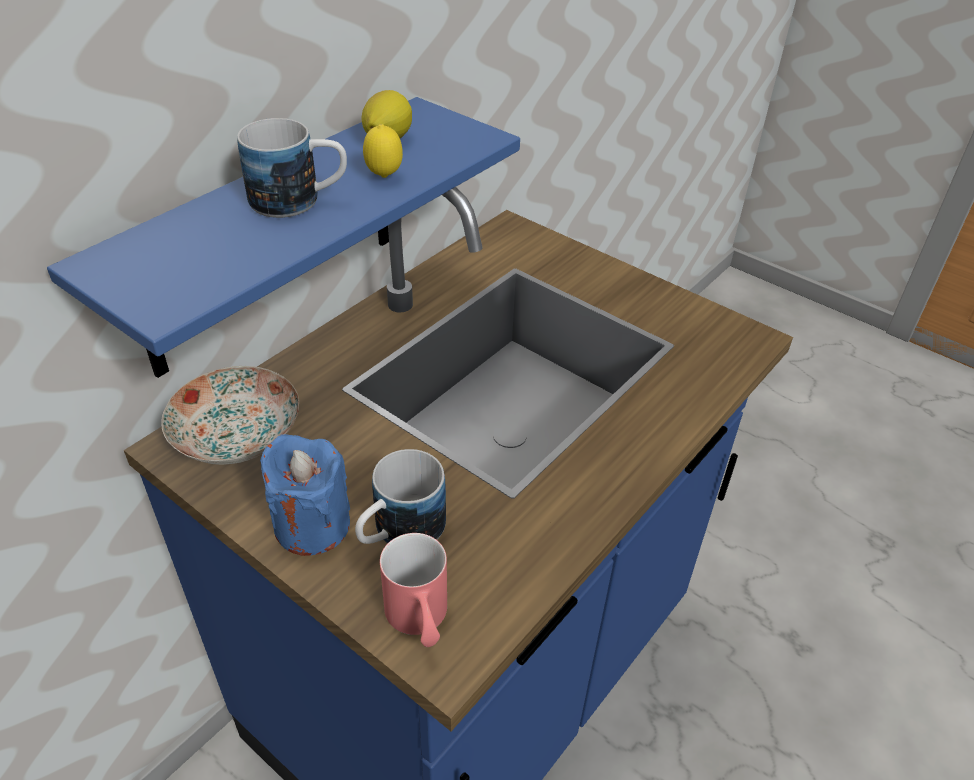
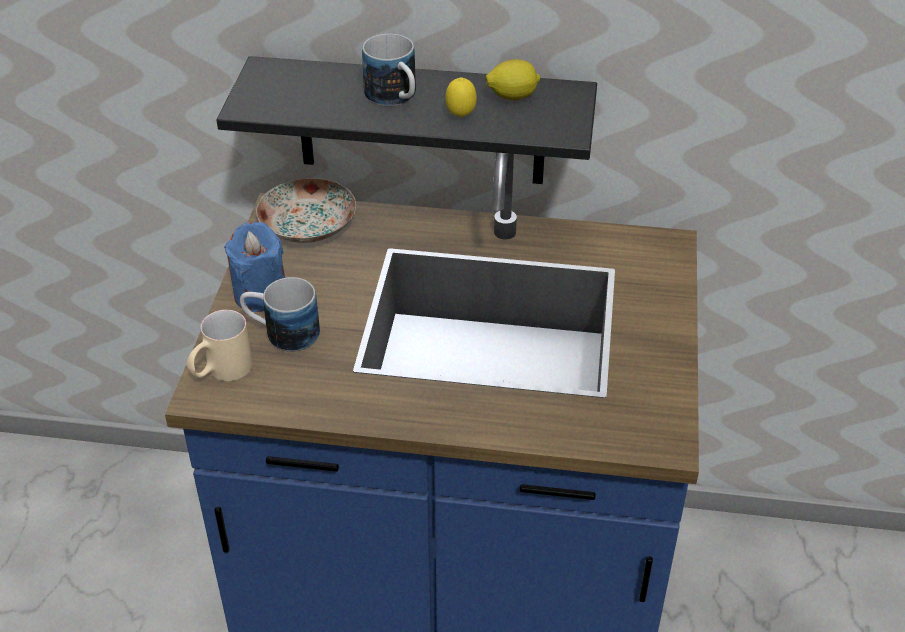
camera: 60 degrees right, 0 degrees up
blue shelf [47,97,520,378] -> black shelf [217,56,597,184]
red mug [380,533,447,647] -> beige mug [186,310,253,381]

